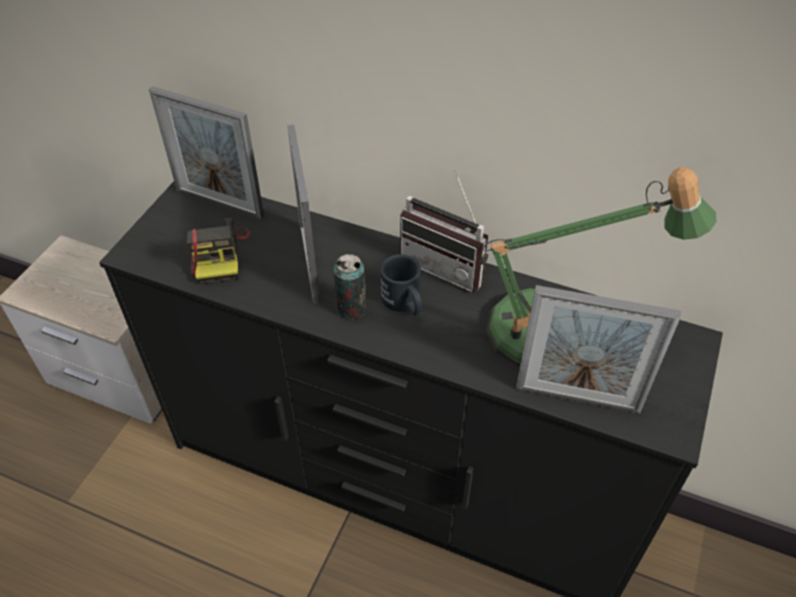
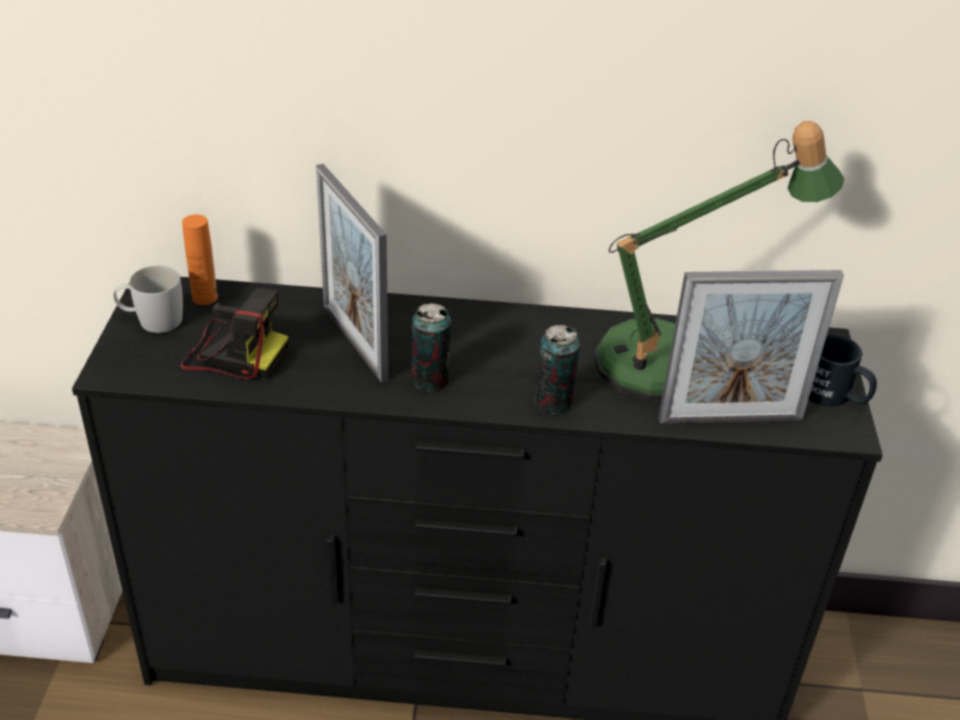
camera: 20 degrees left, 10 degrees down
picture frame [149,86,264,219] -> orange bottle [182,214,218,305]
camera [187,218,250,284] -> camera turned 45 degrees counterclockwise [180,288,289,379]
black mug [380,254,422,316] -> black mug moved to [809,334,877,407]
radio [400,170,488,293] -> none
none -> white mug [113,266,183,333]
none -> can [534,325,580,414]

